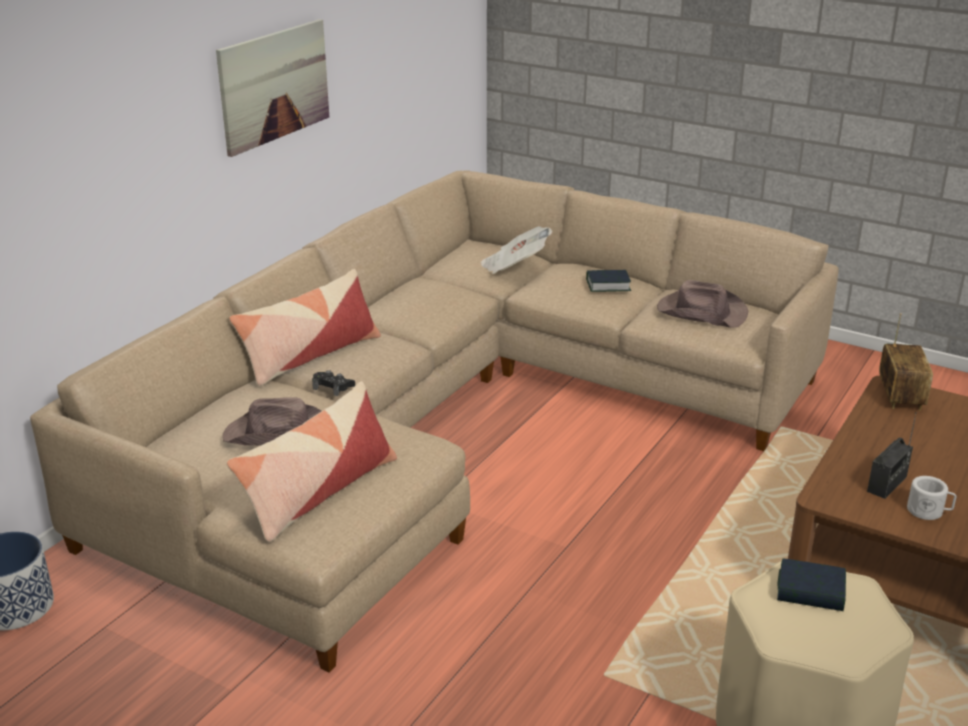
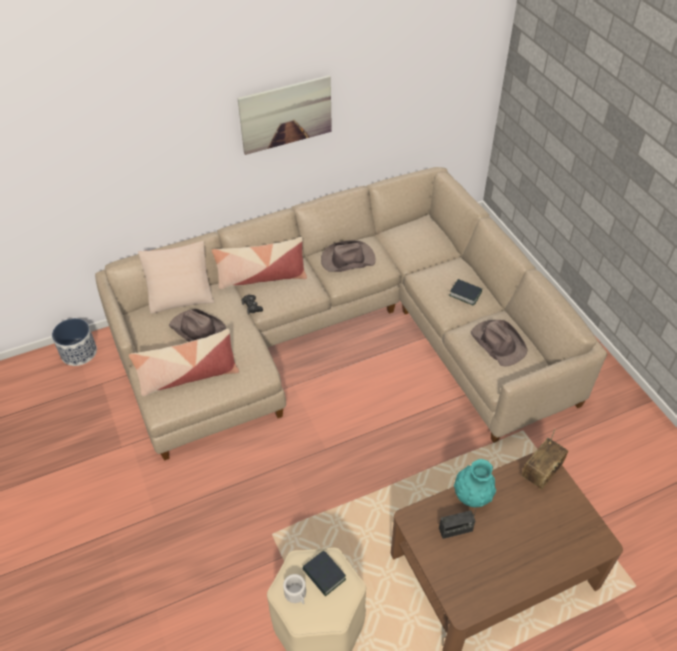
camera: 35 degrees right, 20 degrees up
newspaper [480,226,552,274] -> none
white mug [907,476,956,520] -> white mug moved to [283,574,306,604]
none -> beige pillow [138,241,215,314]
none -> brown hat [321,240,376,272]
none -> turquoise vase [454,459,496,507]

